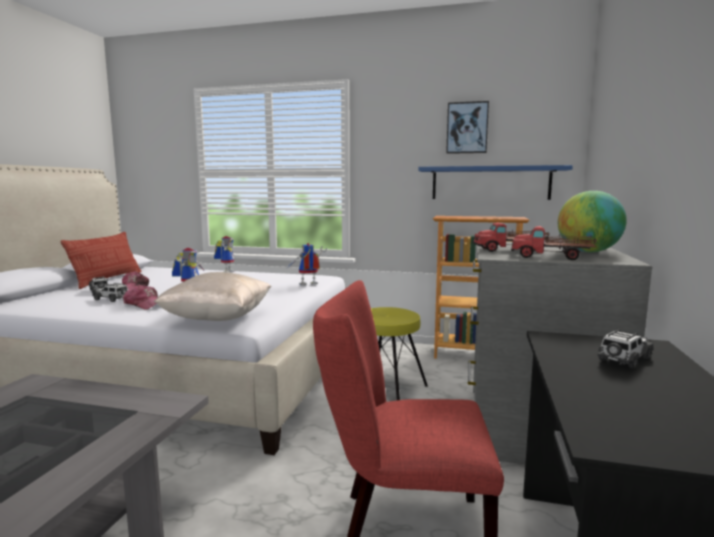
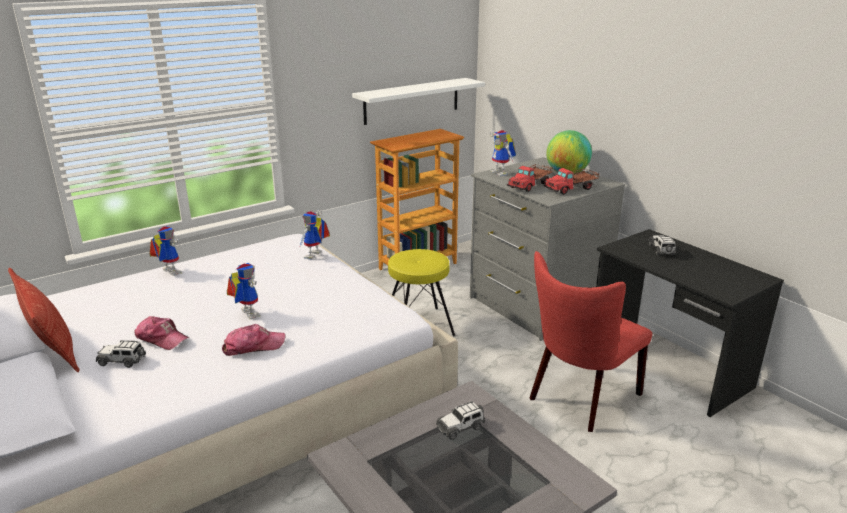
camera: 50 degrees left, 15 degrees up
toy car [92,283,128,302] -> toy car moved to [436,401,485,440]
beige pillow [154,272,271,321] -> none
blue shelf [418,165,573,200] -> white shelf [352,78,485,125]
picture [446,101,489,154] -> none
none -> toy robot [489,130,516,176]

